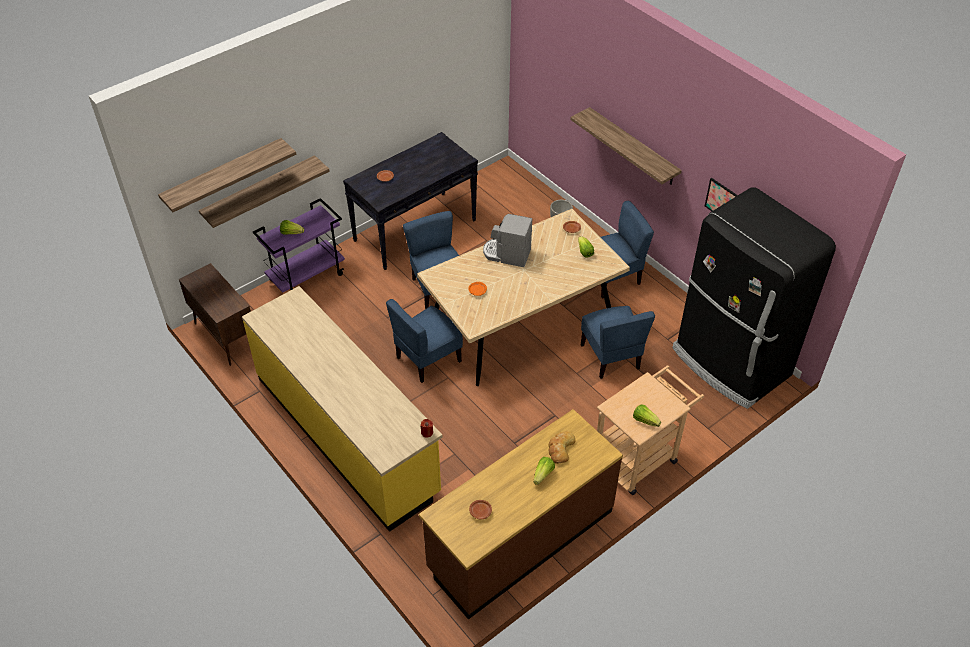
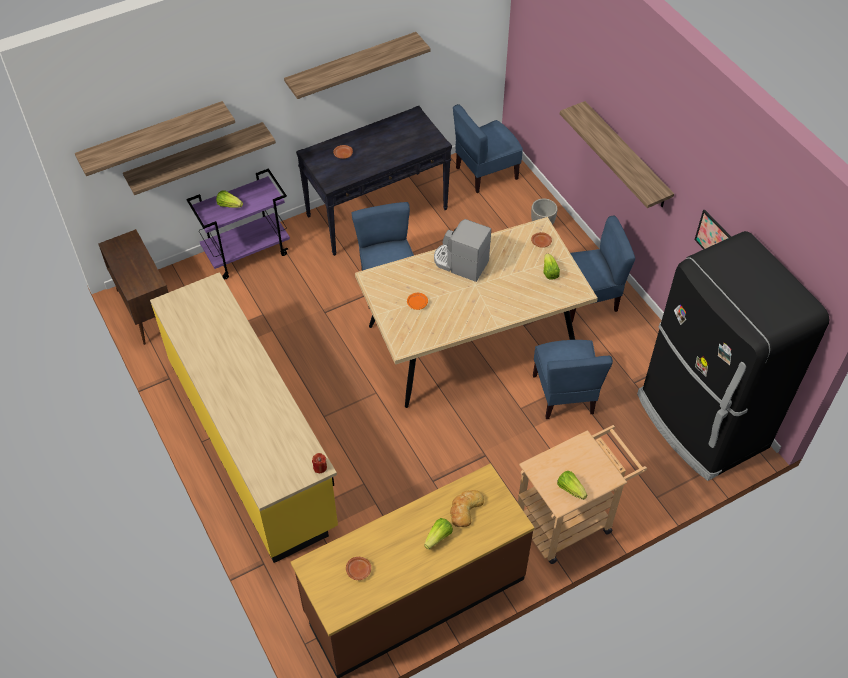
camera: 10 degrees right, 5 degrees up
blue chair [386,299,463,383] -> blue chair moved to [453,104,523,193]
none -> shelf [284,32,430,99]

